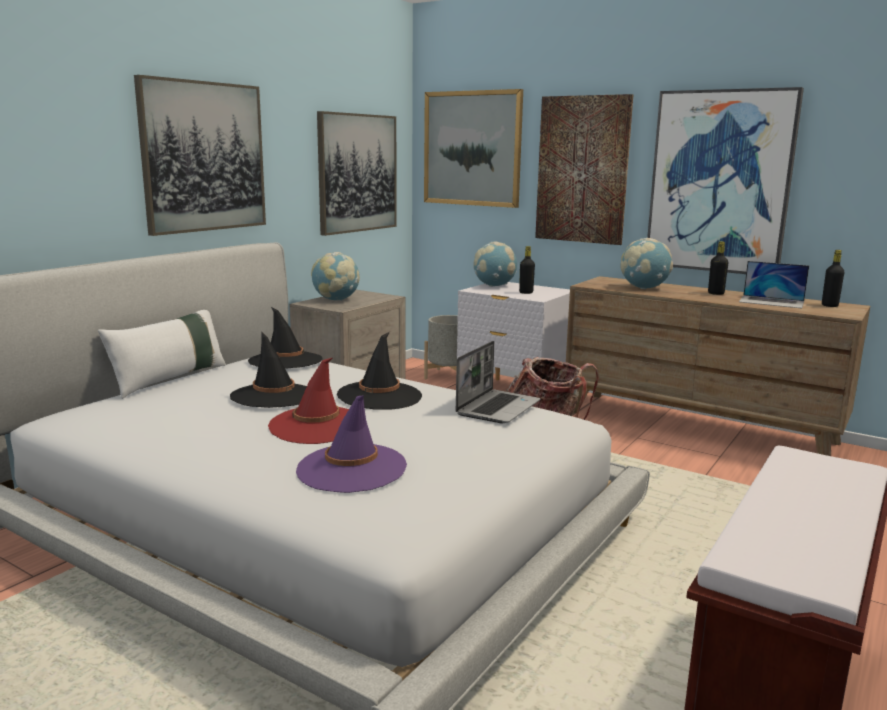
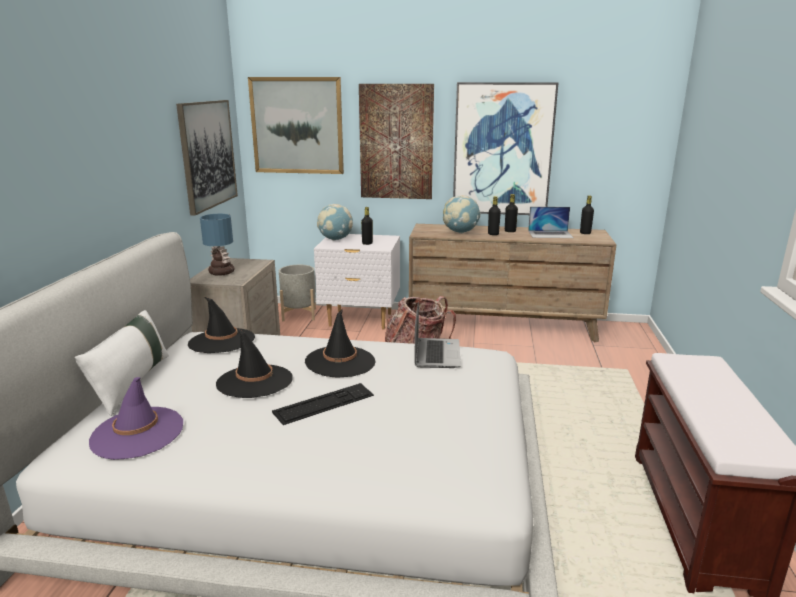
camera: 25 degrees left, 5 degrees up
picture [134,75,266,236] -> none
red hat [268,358,349,444] -> keyboard [272,383,374,425]
purple hat [296,395,407,493] -> purple hat moved to [89,377,183,460]
globe [311,252,360,301] -> table lamp [200,214,235,276]
none -> black bottle [488,196,501,235]

